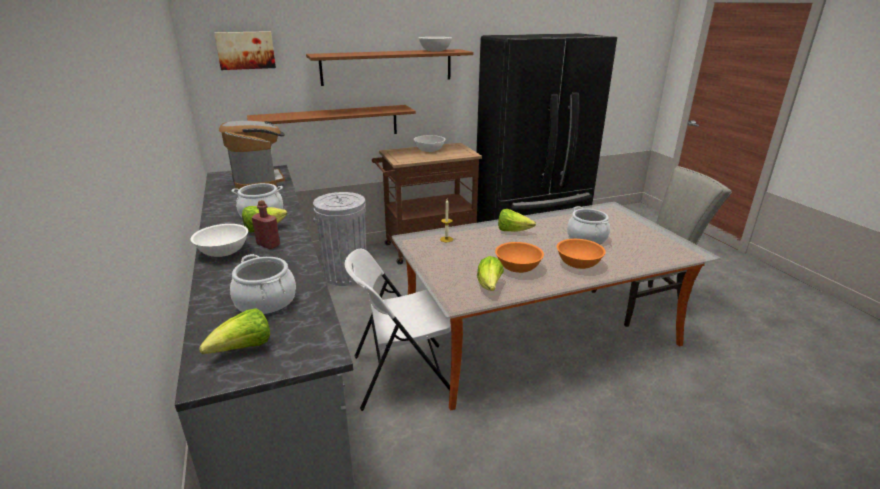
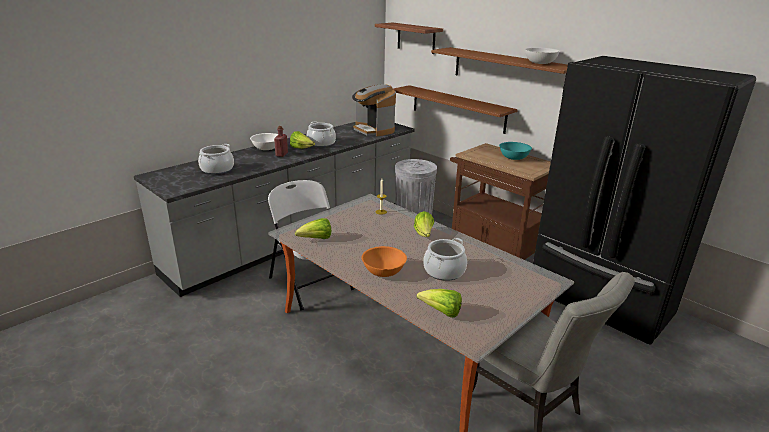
camera: 65 degrees right, 0 degrees up
lettuce [199,309,270,354] -> lettuce moved to [416,289,462,318]
picture [214,31,276,70] -> shelf [375,22,443,54]
coffee machine [219,121,285,189] -> coffee machine turned 105 degrees clockwise [352,84,396,136]
white bowl [414,135,446,152] -> turquoise bowl [499,142,532,160]
orange bowl [495,242,544,273] -> none

